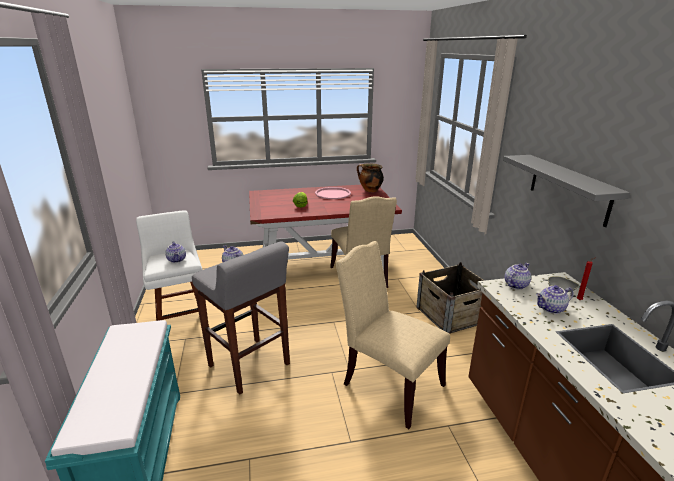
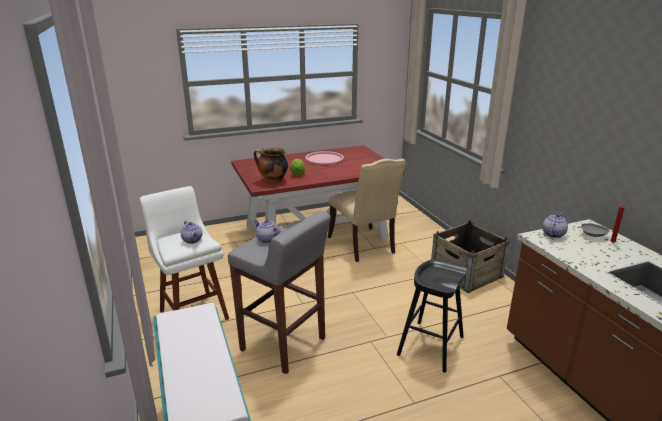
camera: 10 degrees left, 0 degrees up
beige chair [336,241,450,429] -> black stool [397,259,467,373]
cooking pot [357,164,384,192] -> cooking pot moved to [253,147,288,183]
grey shelf [503,155,630,227] -> none
teapot [536,285,573,314] -> none

